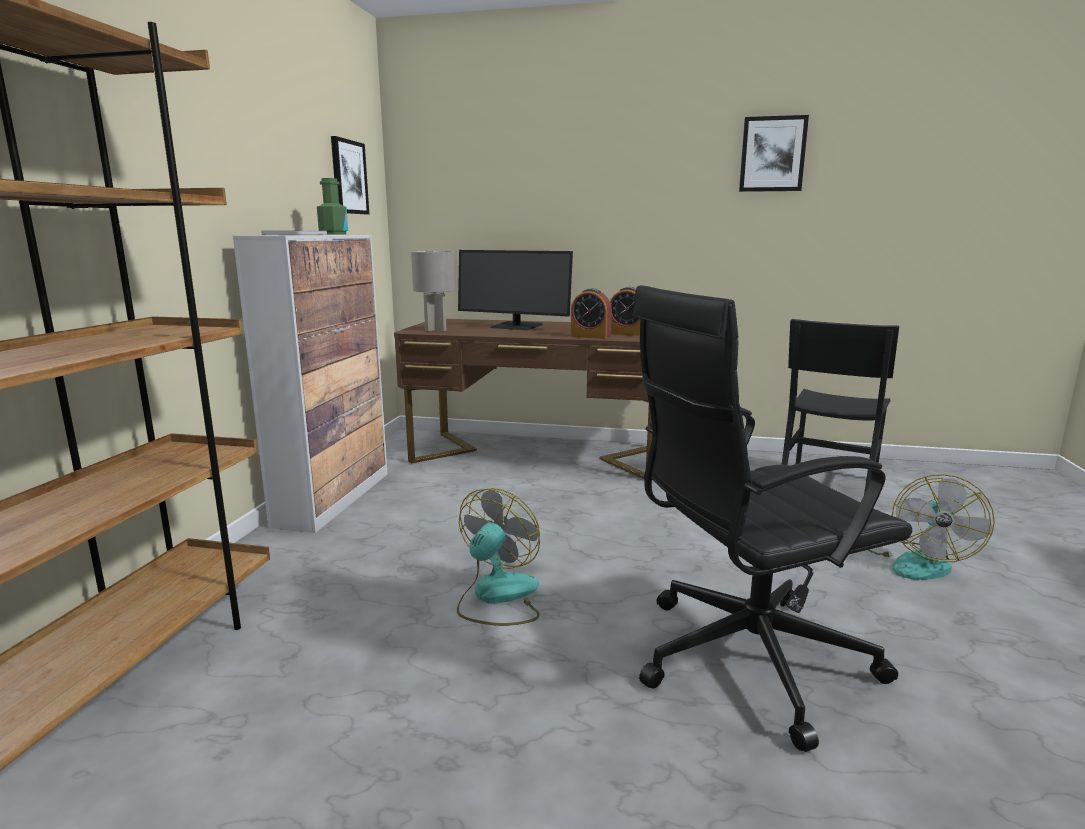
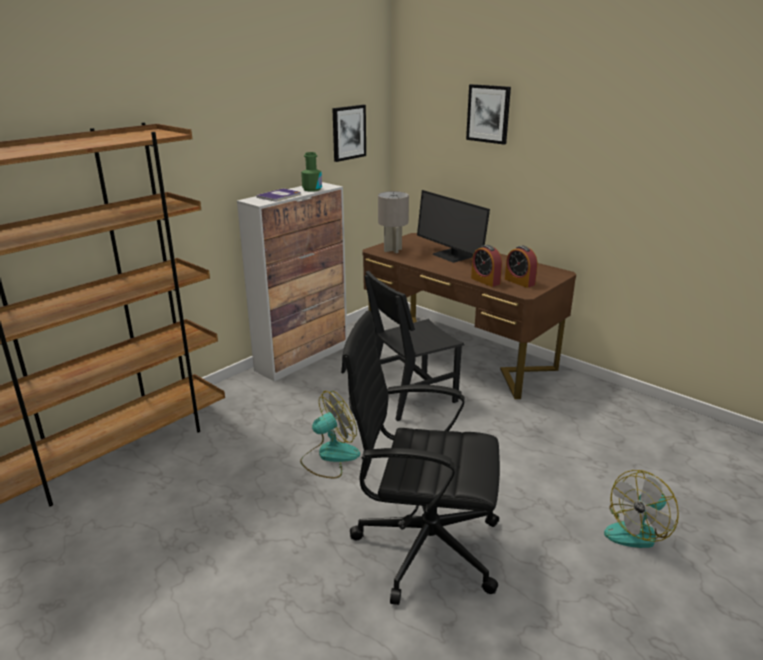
camera: 30 degrees right, 10 degrees up
picture [739,115,809,192] -> picture moved to [466,84,511,145]
black chair [781,319,899,494] -> black chair moved to [364,271,465,421]

